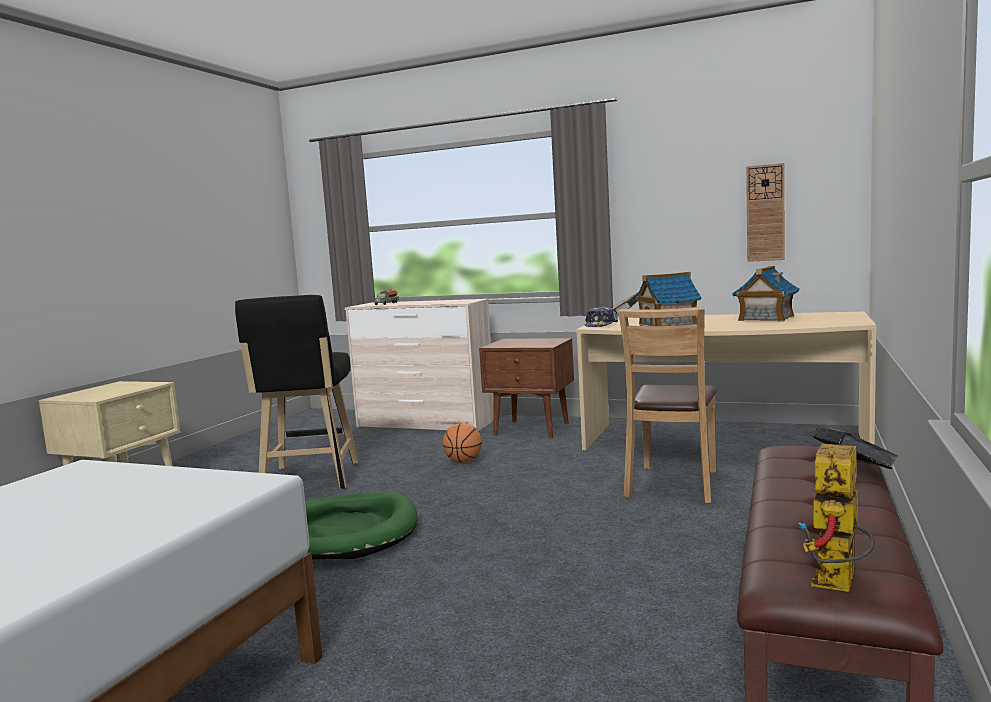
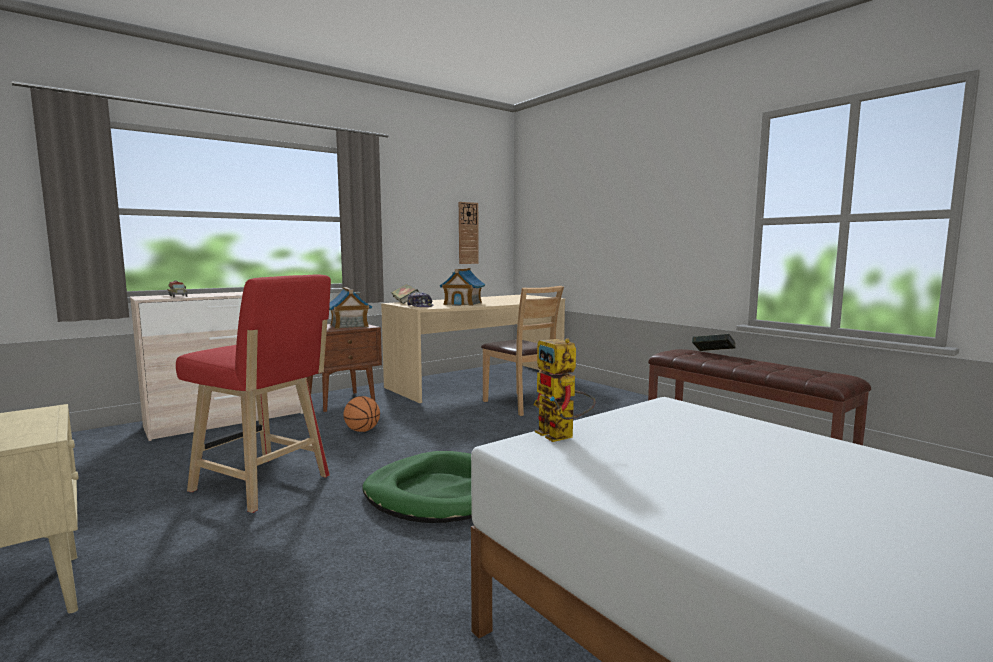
camera: 60 degrees left, 0 degrees up
black stool [235,295,359,489] -> red stool [176,275,331,513]
toy house [732,266,800,321] -> toy house moved to [329,287,372,329]
toy robot [799,443,875,592] -> toy robot moved to [534,338,595,442]

